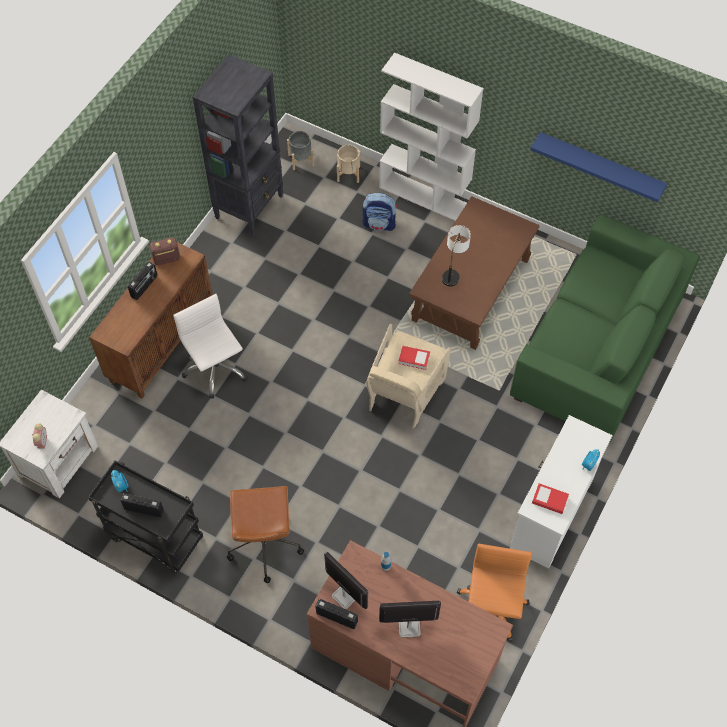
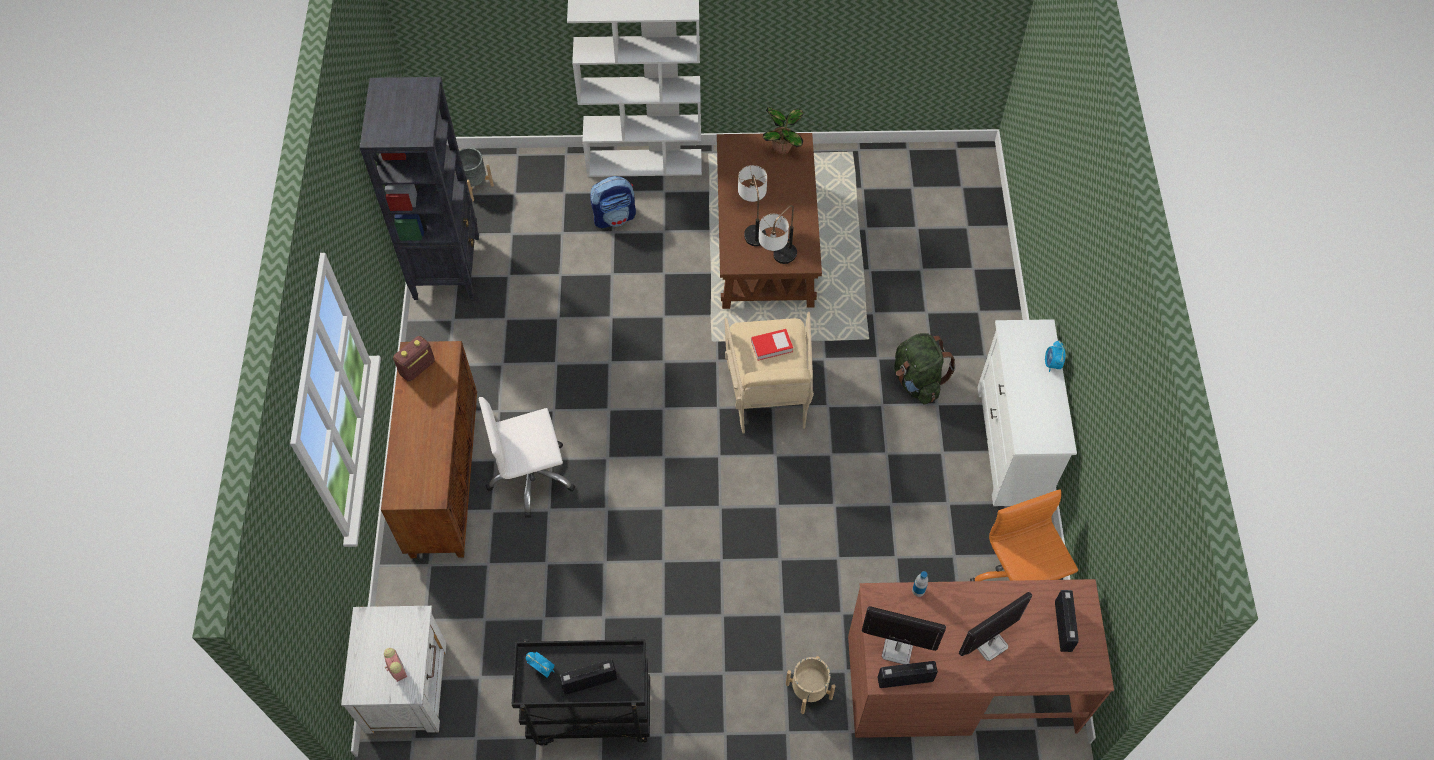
camera: 30 degrees left, 0 degrees up
radio [128,262,158,300] -> radio moved to [1055,590,1079,652]
white office chair [173,294,248,399] -> white office chair turned 45 degrees counterclockwise [478,397,575,518]
brown office chair [227,486,304,583] -> none
beige planter [337,145,360,183] -> beige planter moved to [786,656,835,714]
green sofa [510,214,700,442] -> none
blue shelf [530,132,667,203] -> none
book [532,483,569,514] -> none
none -> table lamp [759,205,797,264]
none -> potted plant [763,107,804,155]
none -> green backpack [894,333,956,404]

